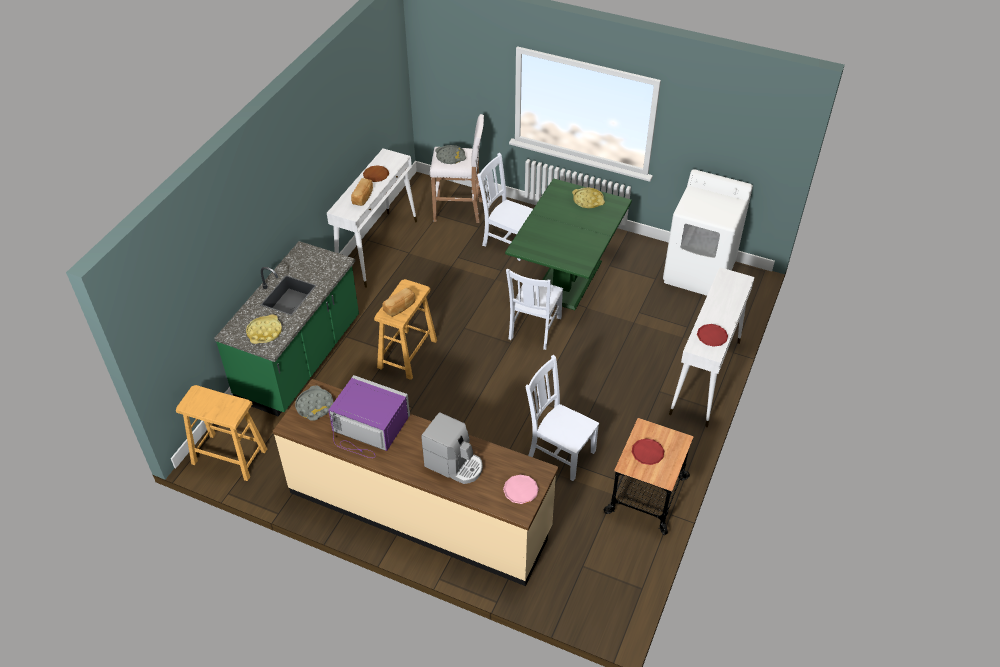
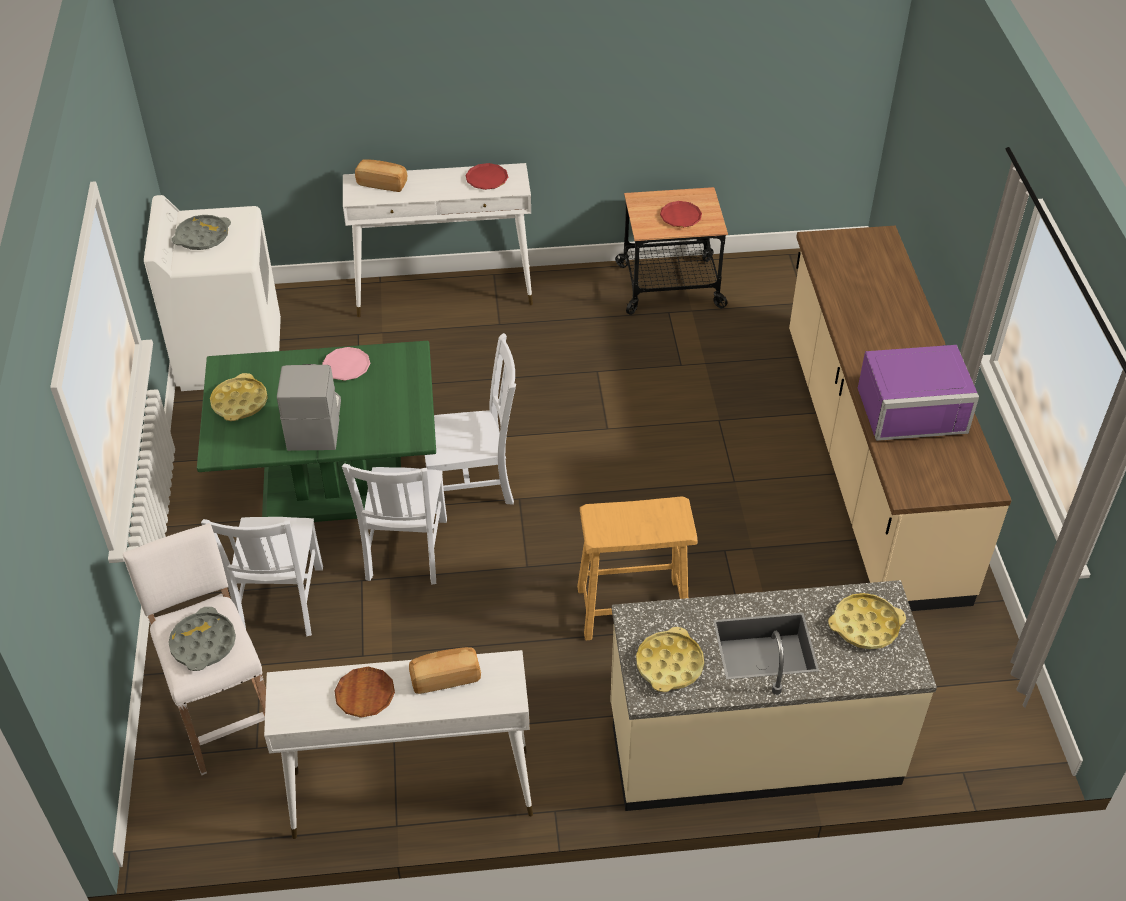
camera: 120 degrees left, 0 degrees up
beige stool [176,385,267,481] -> none
green counter [214,241,359,416] -> beige counter [610,580,937,811]
grey tray [295,385,333,421] -> grey tray moved to [172,215,231,250]
purple microwave [329,375,410,458] -> purple microwave turned 90 degrees counterclockwise [858,345,979,441]
bread [382,288,415,317] -> bread moved to [355,159,407,192]
coffee machine [421,412,483,484] -> coffee machine moved to [277,364,341,451]
pink plate [503,475,539,504] -> pink plate moved to [322,347,370,381]
white chair [526,355,599,481] -> white chair moved to [342,463,447,585]
none -> yellow tray [636,627,704,692]

